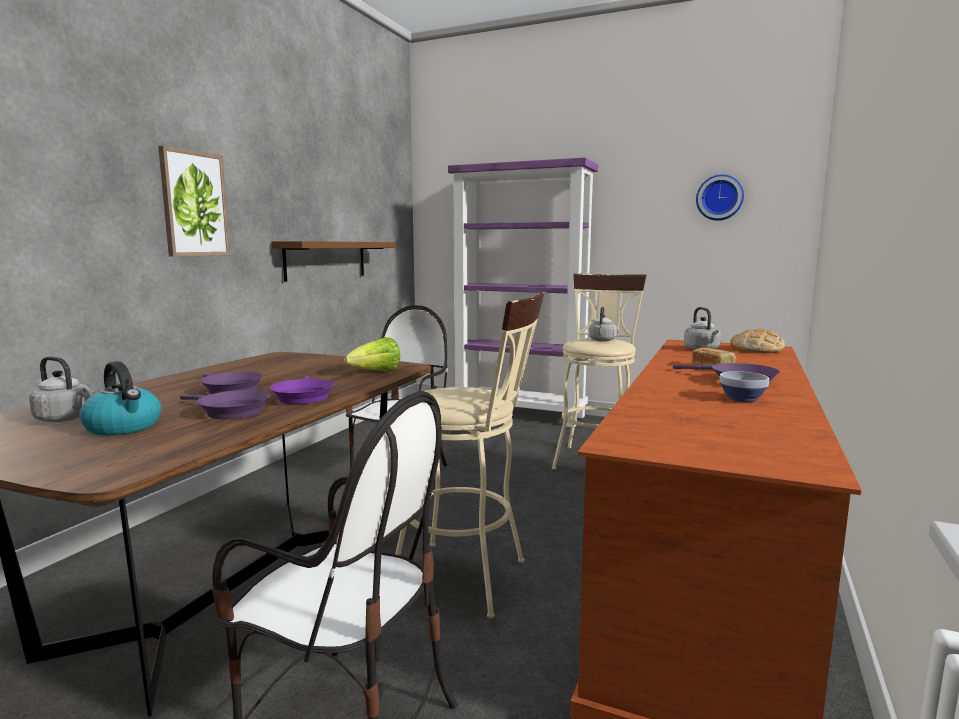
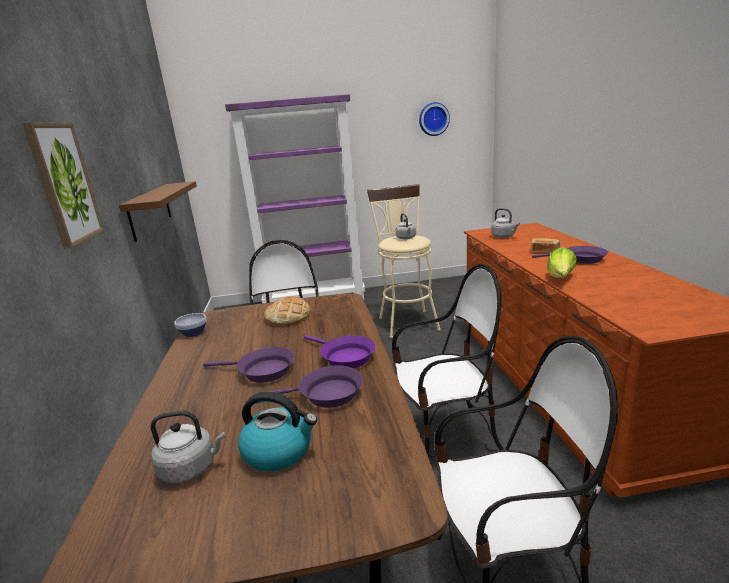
camera: 30 degrees left, 10 degrees up
lettuce [344,337,400,371] -> lettuce moved to [547,247,577,278]
beige stool [395,291,545,619] -> chair [392,264,504,458]
bowl [719,371,769,402] -> bowl moved to [174,313,207,337]
bread [730,329,785,353] -> bread moved to [264,296,311,325]

